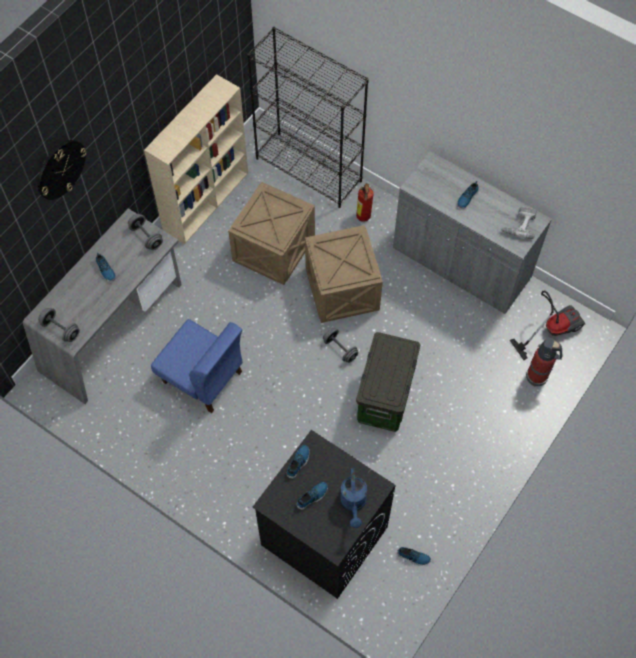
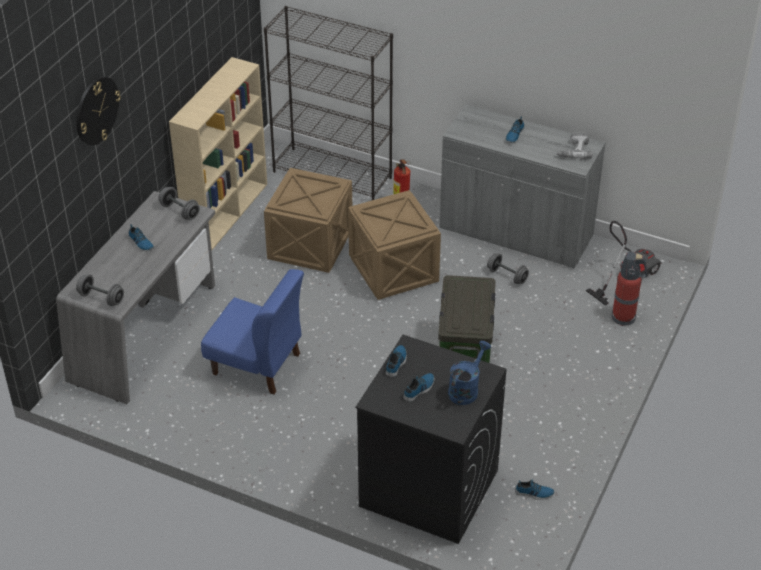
camera: 10 degrees left, 20 degrees down
grey dumbbell [323,328,358,363] -> grey dumbbell moved to [487,253,529,284]
blue watering can [340,468,367,528] -> blue watering can turned 135 degrees counterclockwise [448,341,491,405]

